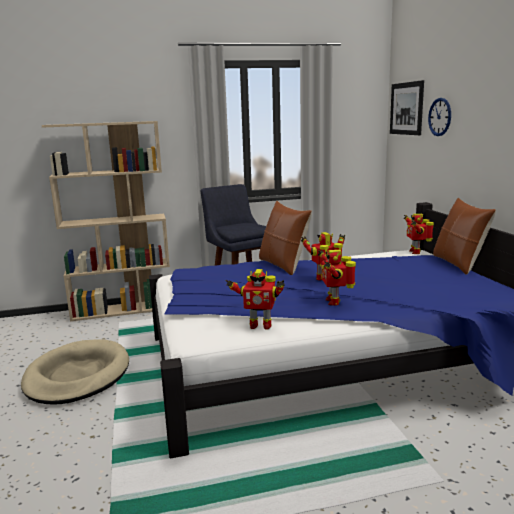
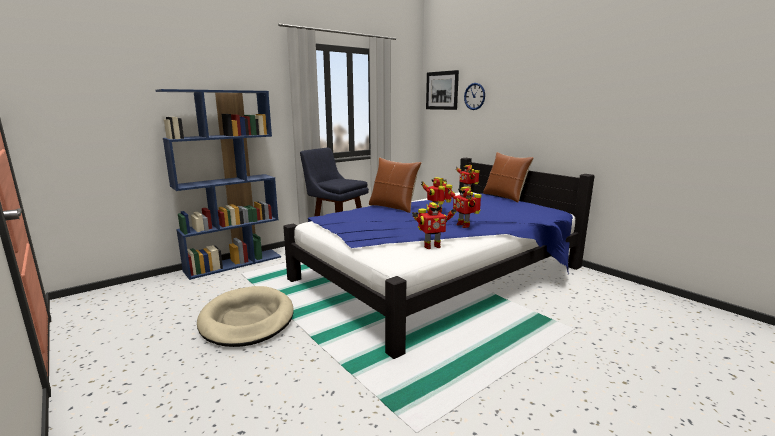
camera: 25 degrees left, 0 degrees up
beige bookcase [42,121,170,321] -> blue bookcase [156,89,281,280]

